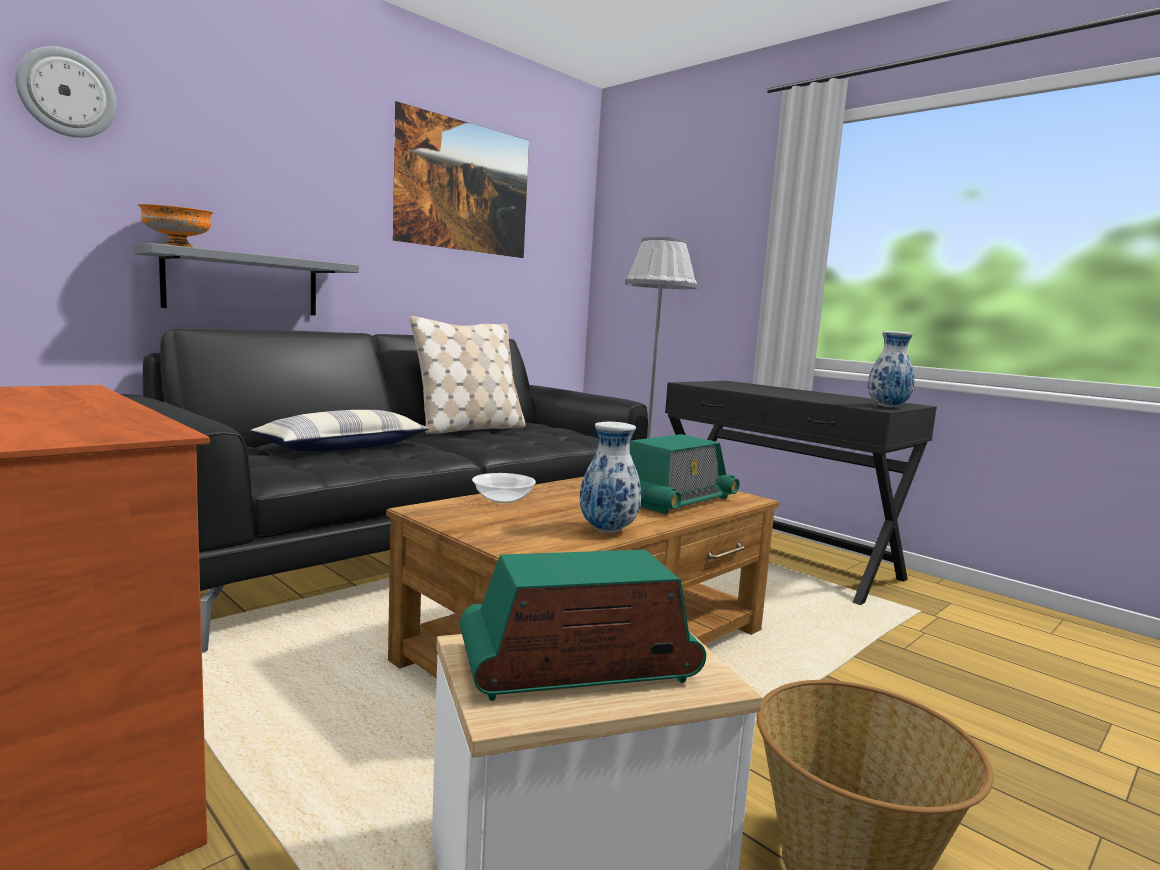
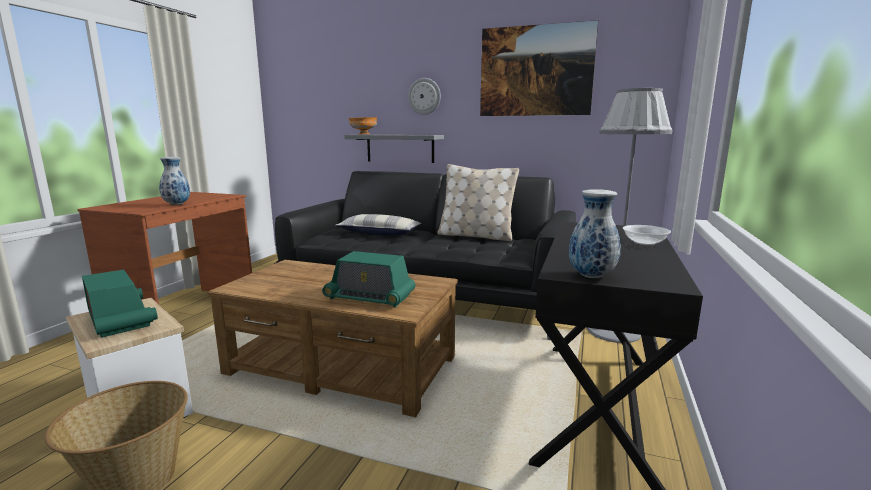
camera: 65 degrees right, 5 degrees up
wall clock [15,46,117,138] -> wall clock moved to [408,78,441,115]
bowl [472,473,536,503] -> bowl moved to [623,225,671,245]
vase [580,422,641,533] -> vase moved to [159,157,190,205]

